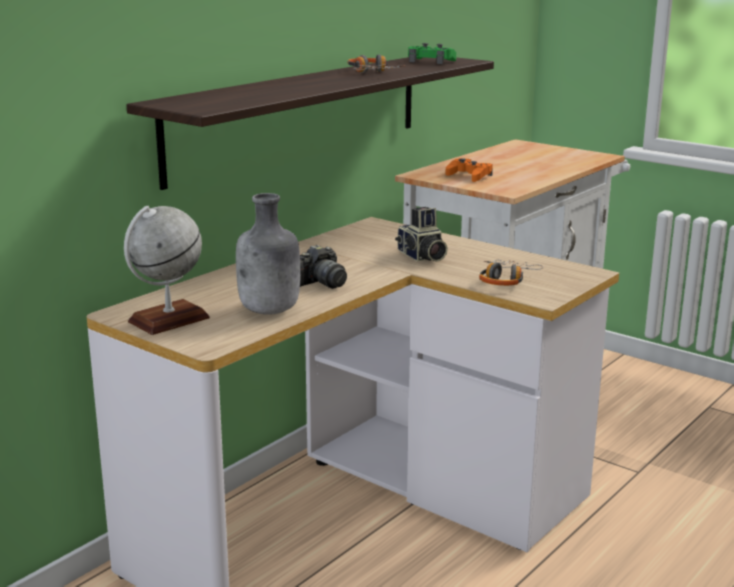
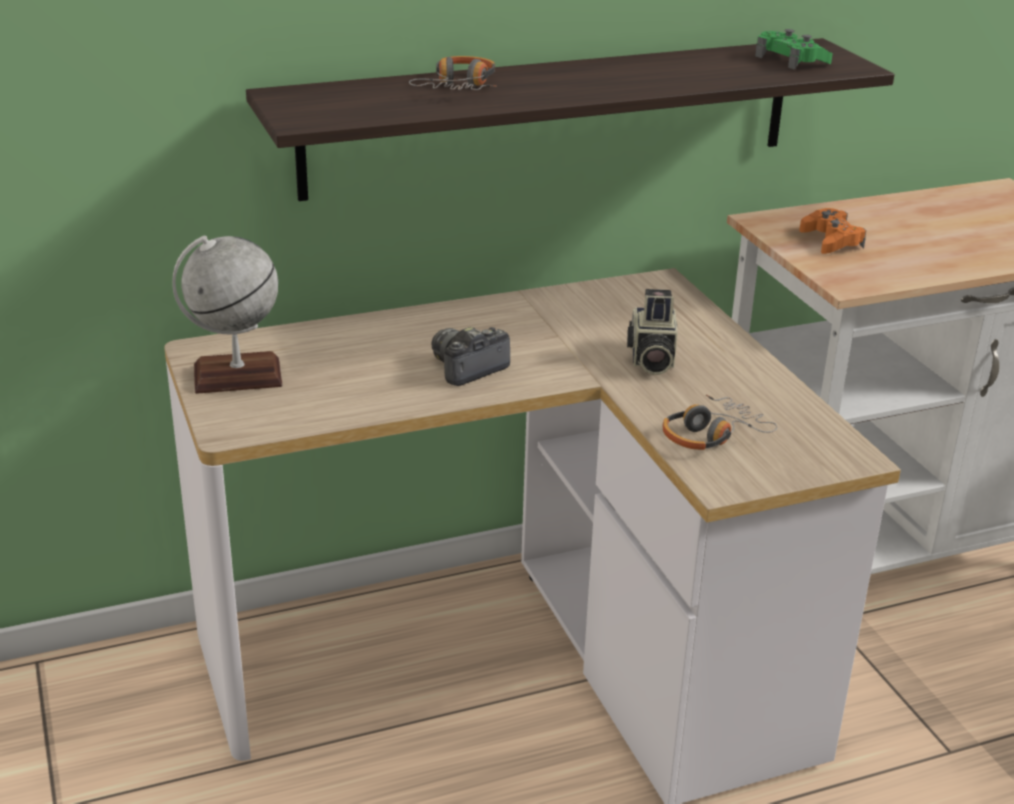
camera: 30 degrees right, 10 degrees up
grey bottle [236,193,300,315] -> none
camera [300,245,347,289] -> camera turned 150 degrees clockwise [431,327,510,386]
headphones [347,54,405,73] -> headphones moved to [409,56,497,90]

